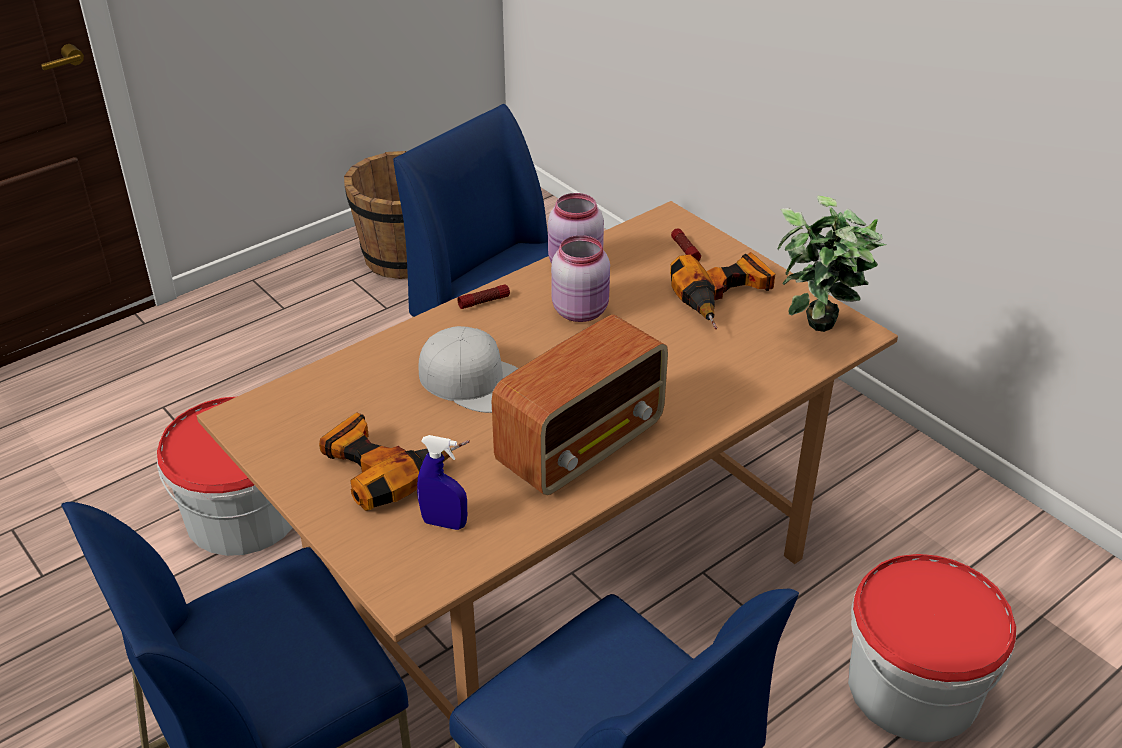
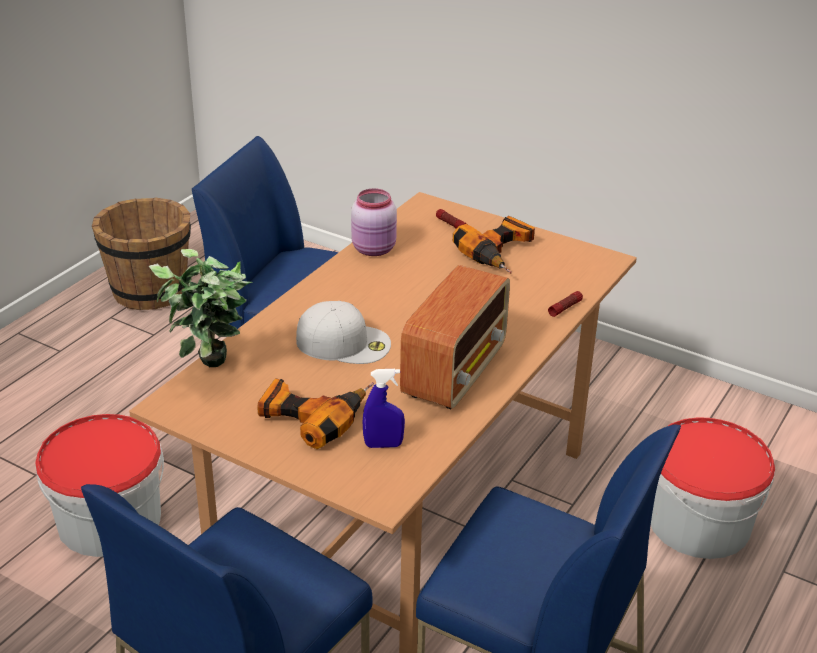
camera: 20 degrees left, 5 degrees down
flashlight [457,284,510,309] -> flashlight moved to [548,291,583,317]
pink jar [551,235,610,322] -> none
potted plant [778,196,886,332] -> potted plant moved to [149,249,252,367]

